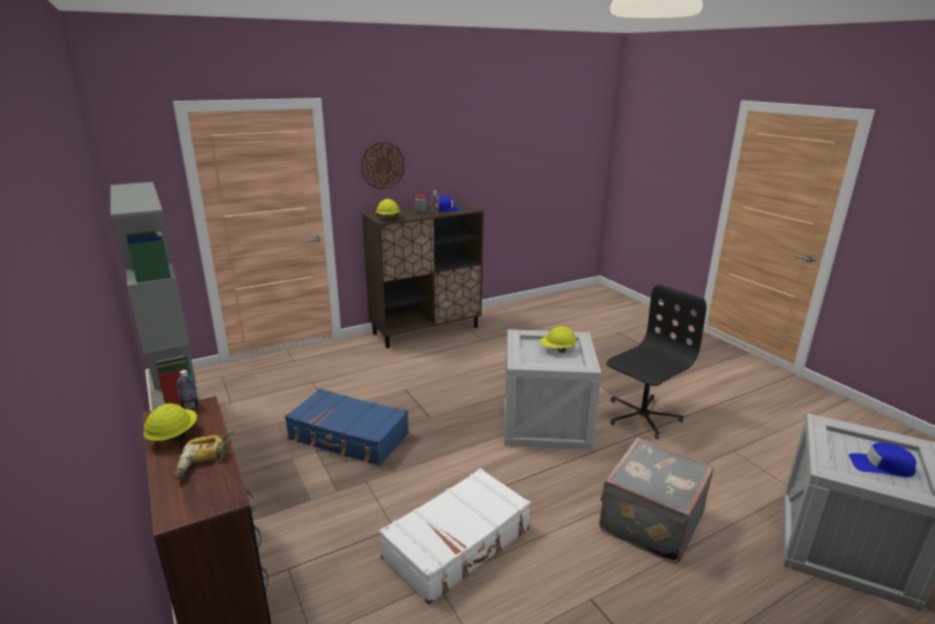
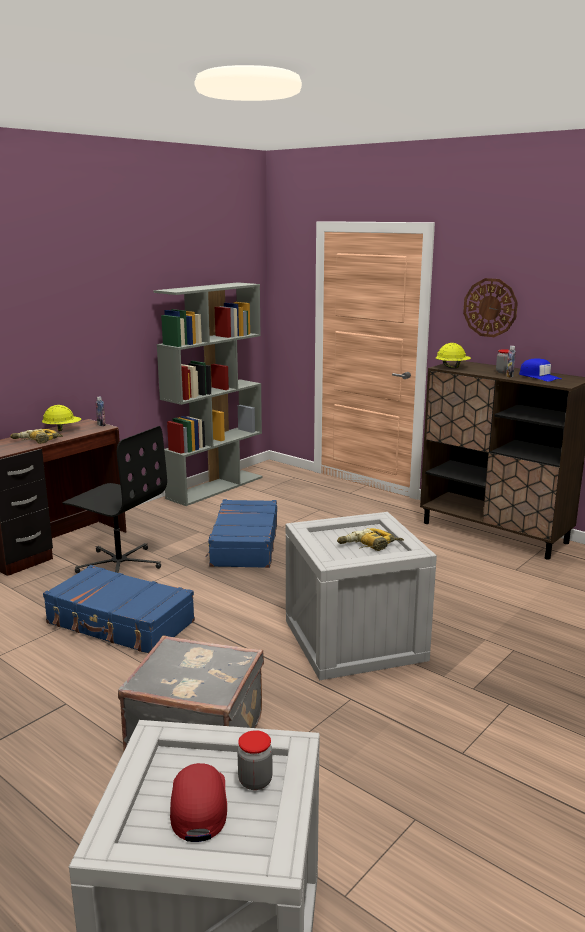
camera: 70 degrees right, 5 degrees down
white suitcase [379,468,531,604] -> blue suitcase [43,565,195,654]
yellow hard hat [540,326,577,353] -> power drill [337,528,404,551]
black office chair [607,284,706,439] -> black office chair moved to [63,426,167,573]
blue cap [849,443,916,477] -> red cap [170,763,227,842]
none -> jar [237,730,273,790]

